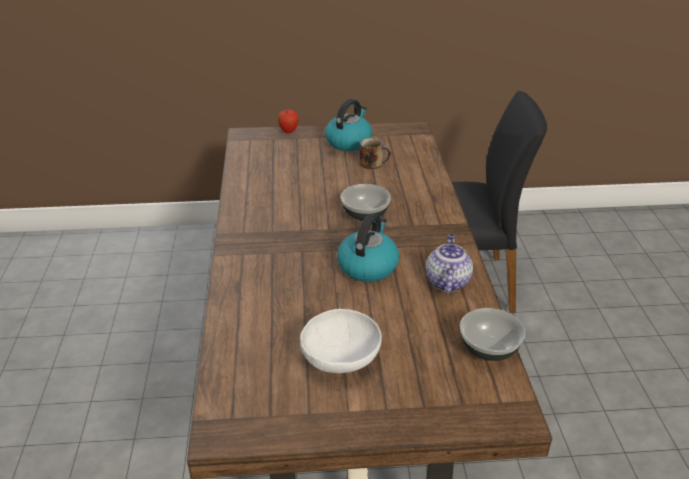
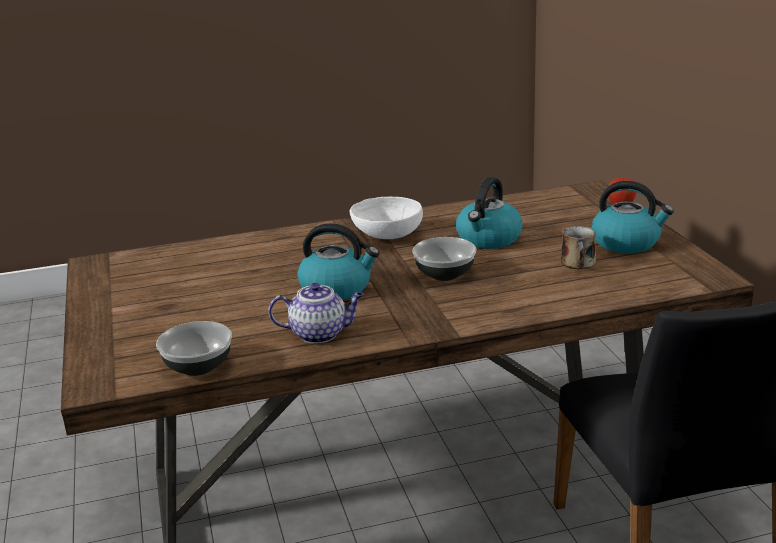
camera: 80 degrees right, 10 degrees down
white bowl [300,309,382,373] -> white bowl moved to [350,197,423,239]
none -> kettle [456,177,523,249]

